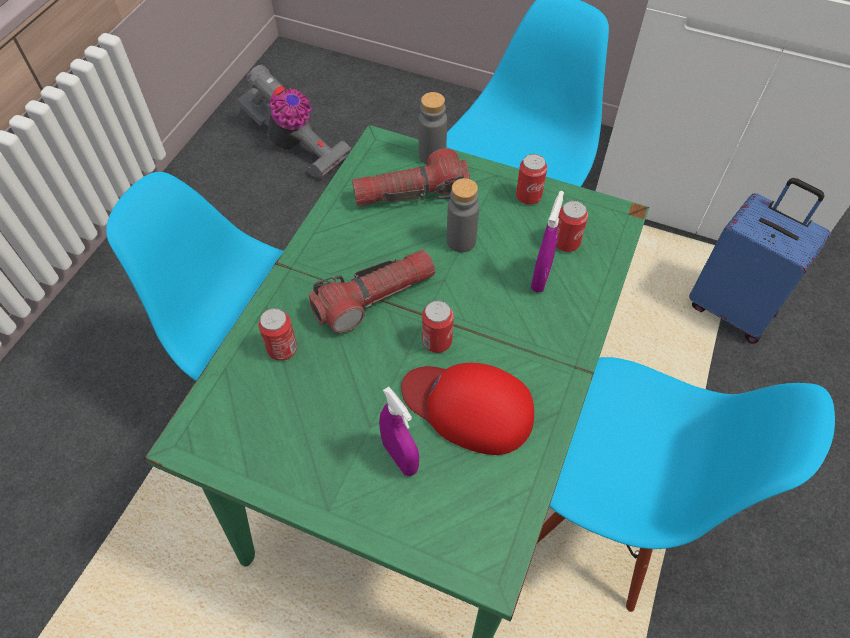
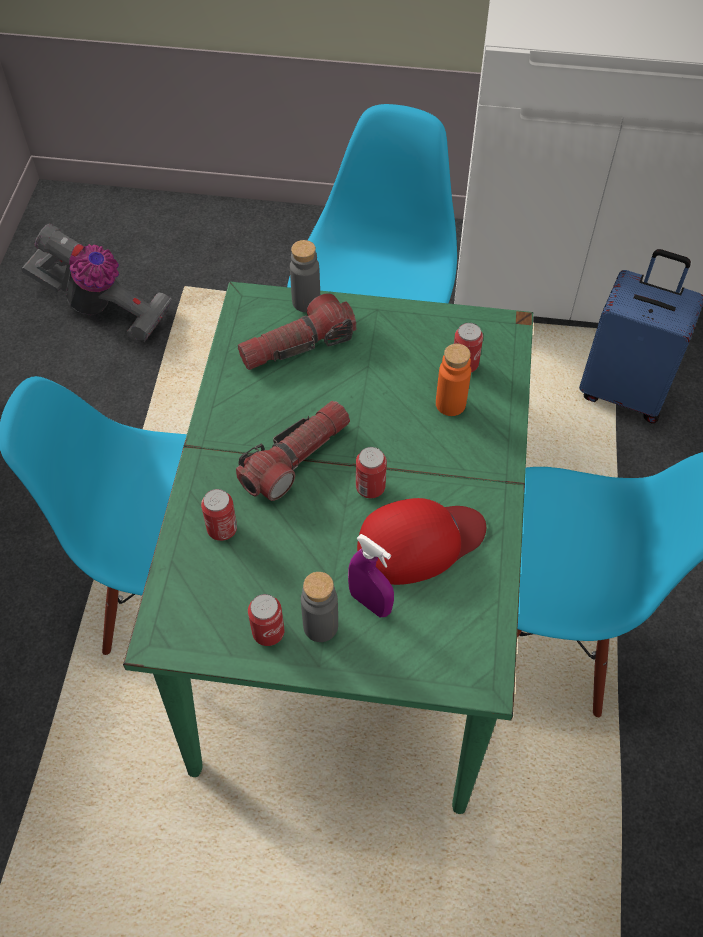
camera: 15 degrees left, 0 degrees up
red cap [401,363,534,455] -> red cap turned 150 degrees clockwise [357,498,486,585]
grey bottle [447,178,479,252] -> grey bottle moved to [301,572,338,642]
can [516,154,547,205] -> can moved to [248,594,284,646]
purple spray bottle [531,191,564,293] -> orange bottle [436,344,471,416]

